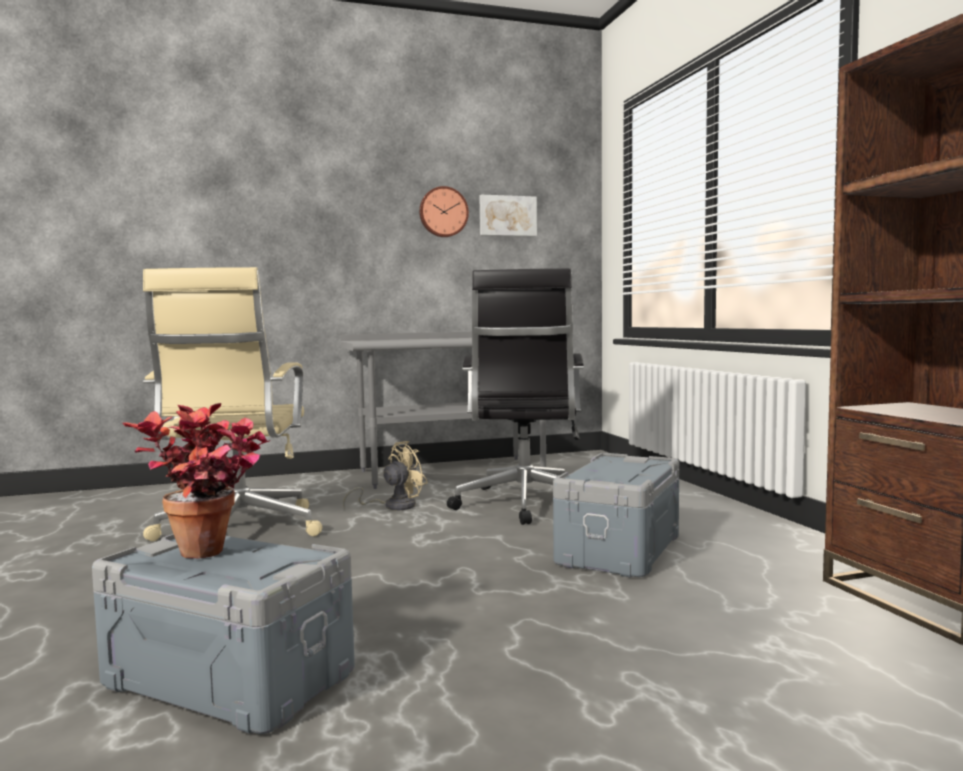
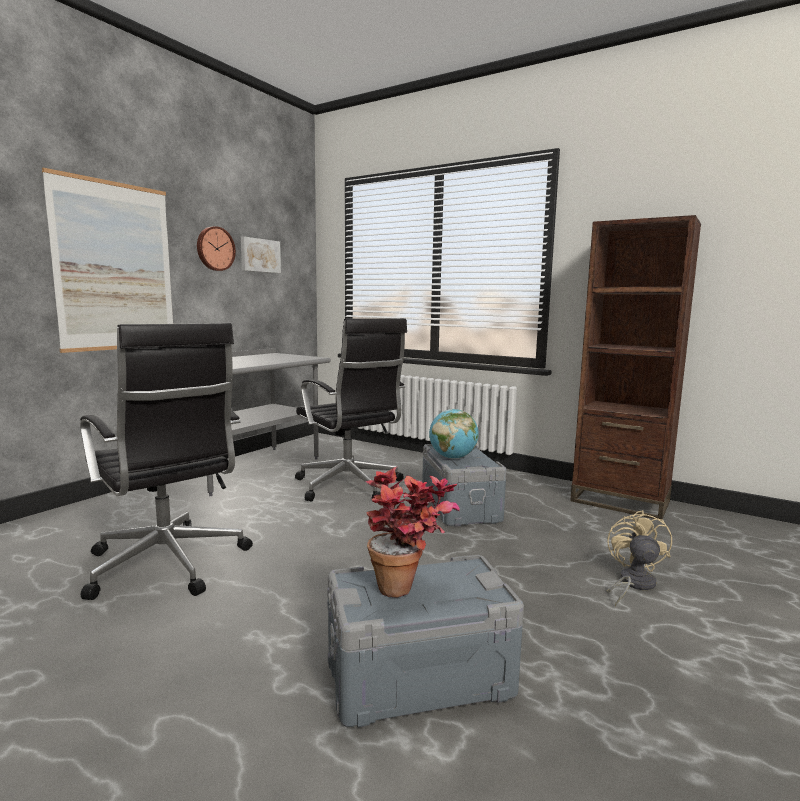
camera: 40 degrees left, 5 degrees up
beige office chair [143,267,322,541] -> black office chair [80,323,253,600]
beige fan [343,441,428,510] -> beige fan moved to [607,510,672,606]
none -> picture [42,168,173,353]
none -> globe [429,409,479,459]

